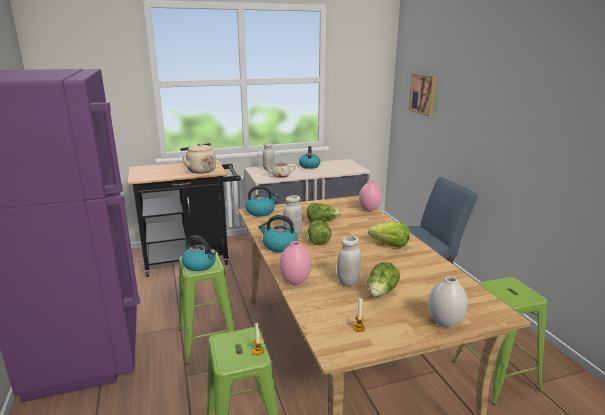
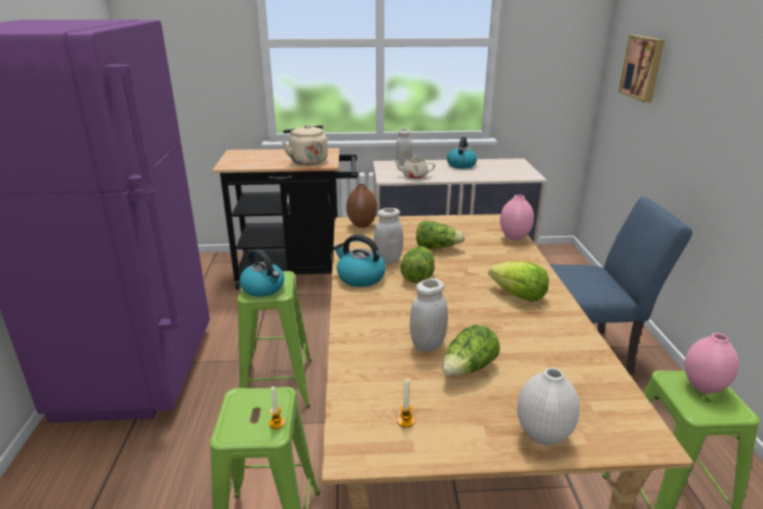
camera: 15 degrees right, 5 degrees up
kettle [245,185,279,216] -> brown vase [346,184,377,228]
pink vase [279,241,312,285] -> pink vase moved to [684,333,739,394]

